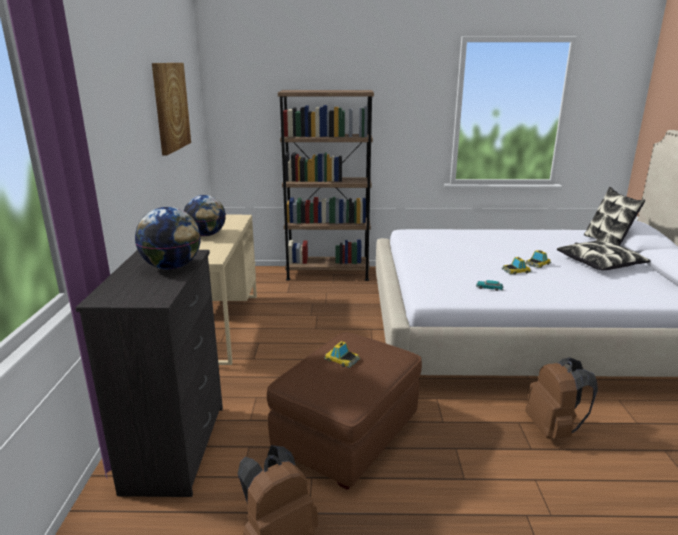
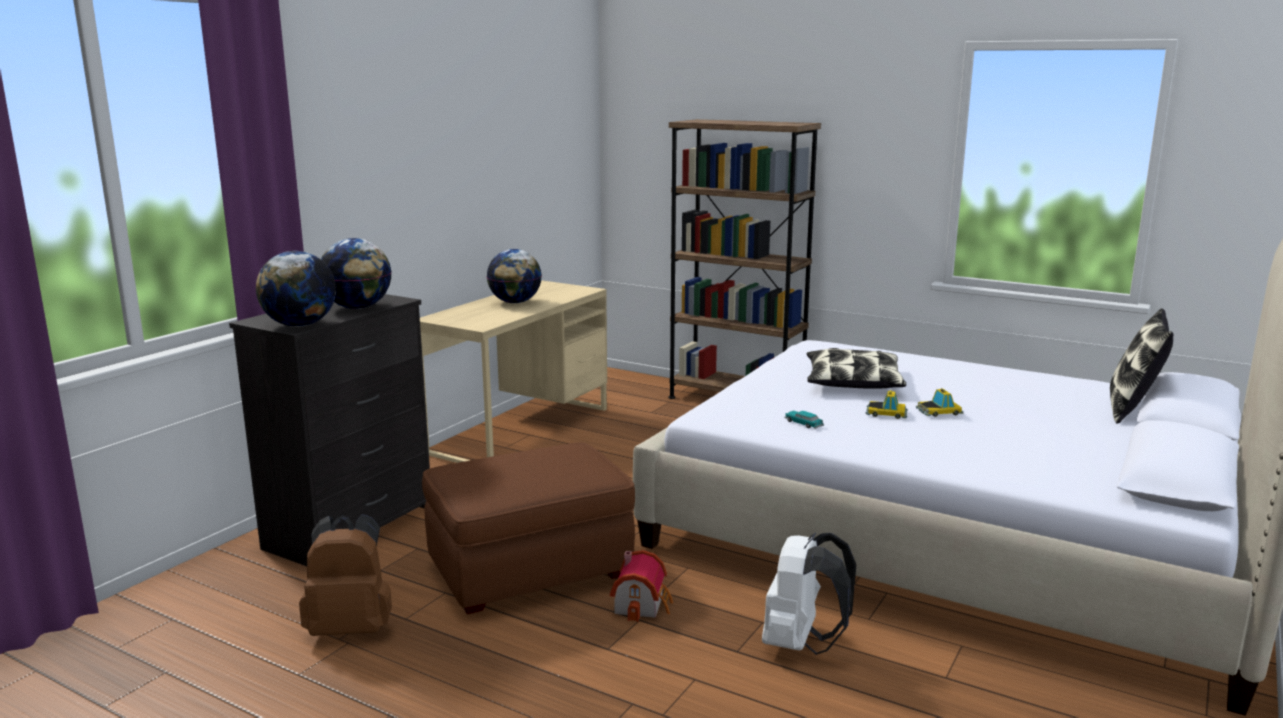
camera: 30 degrees right, 5 degrees down
picture [152,63,191,155] -> none
toy car [324,341,360,368] -> none
brown backpack [525,357,598,439] -> white backpack [762,533,856,655]
pillow [557,240,651,270] -> pillow moved to [807,348,906,389]
none -> globe [256,251,336,327]
none -> toy house [610,550,673,622]

